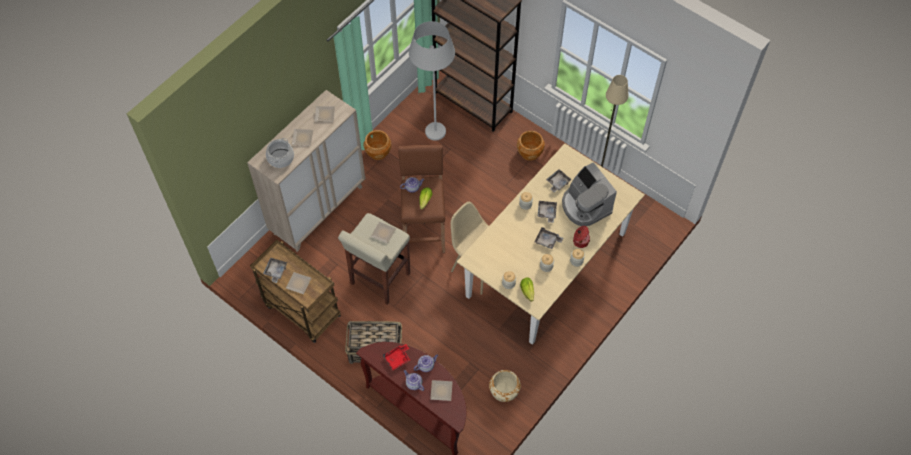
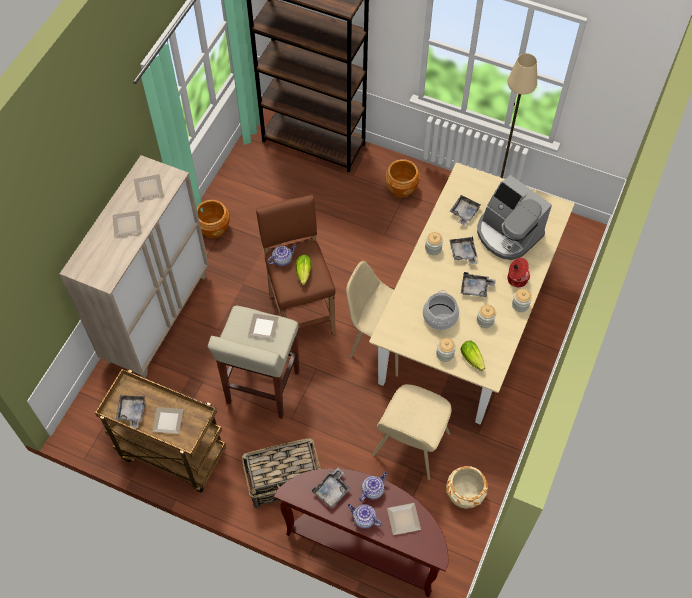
camera: 15 degrees left, 0 degrees up
cooking pot [266,138,294,168] -> cooking pot moved to [423,290,459,330]
red tray [383,344,410,370] -> grey tray [312,468,351,509]
white floor lamp [409,21,455,141] -> none
none -> beige chair [373,384,452,480]

